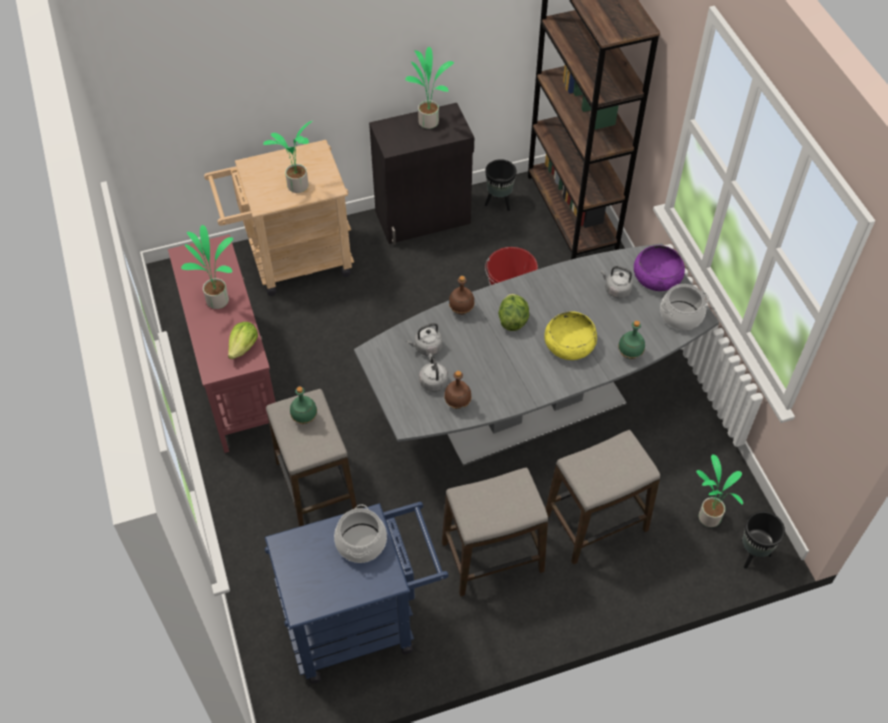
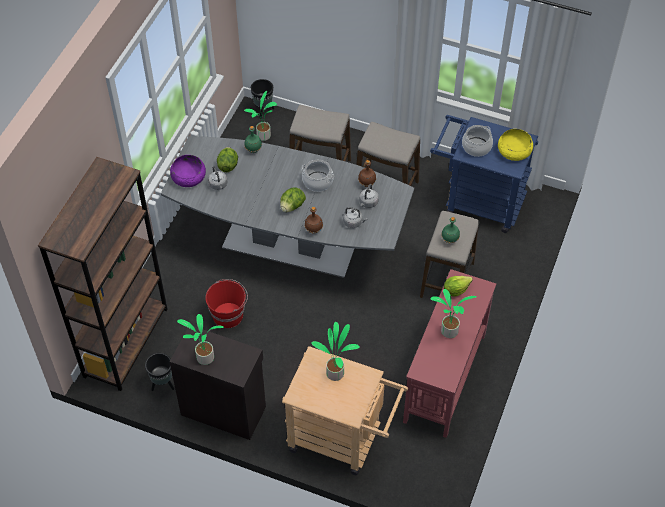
camera: 140 degrees left, 0 degrees up
yellow bowl [544,311,597,360] -> yellow bowl moved to [498,129,533,161]
cooking pot [660,284,709,330] -> cooking pot moved to [301,160,334,192]
none -> lettuce [217,147,238,172]

